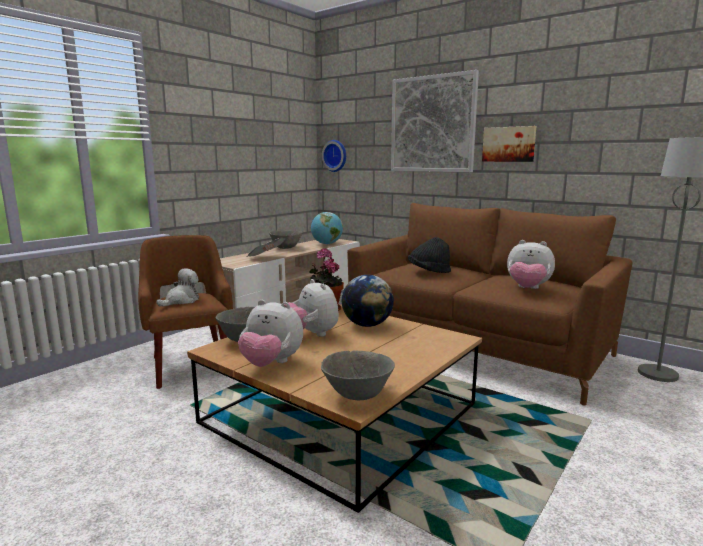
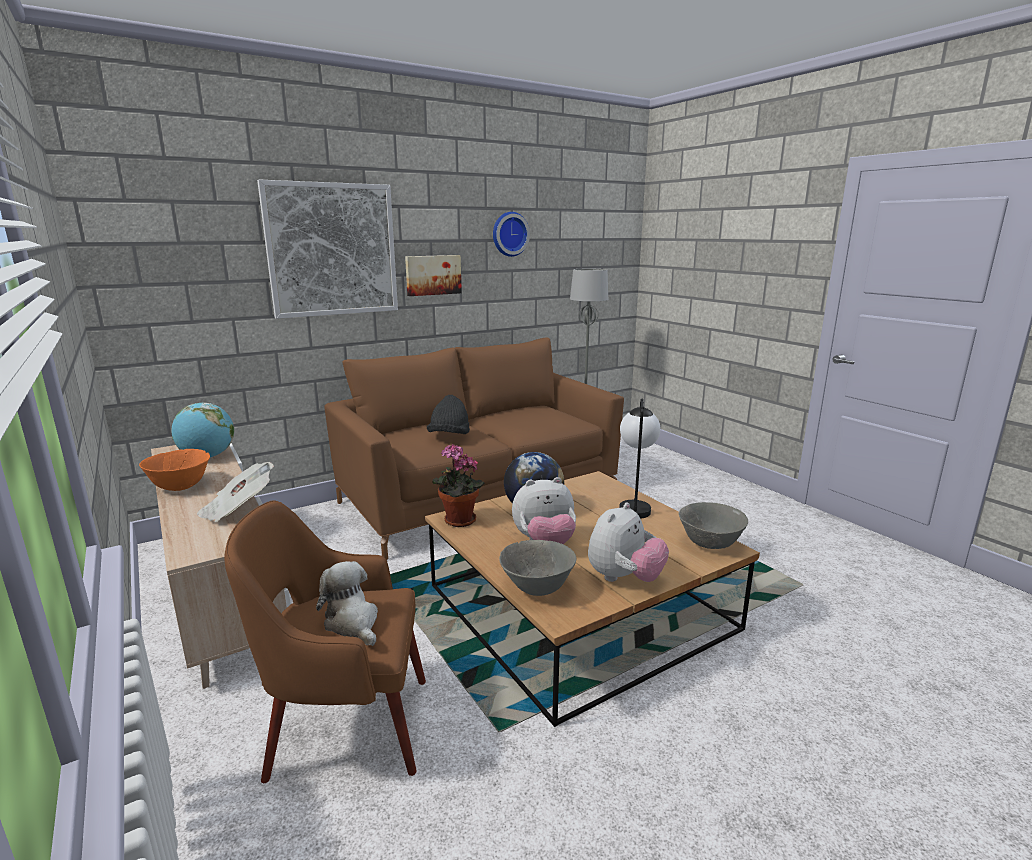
camera: 70 degrees left, 5 degrees up
grey bowl [269,230,303,249] -> orange bowl [139,449,210,491]
wall clock [322,140,346,172] -> wall clock moved to [493,212,530,257]
plush toy [507,240,555,289] -> none
none -> table lamp [619,398,660,519]

